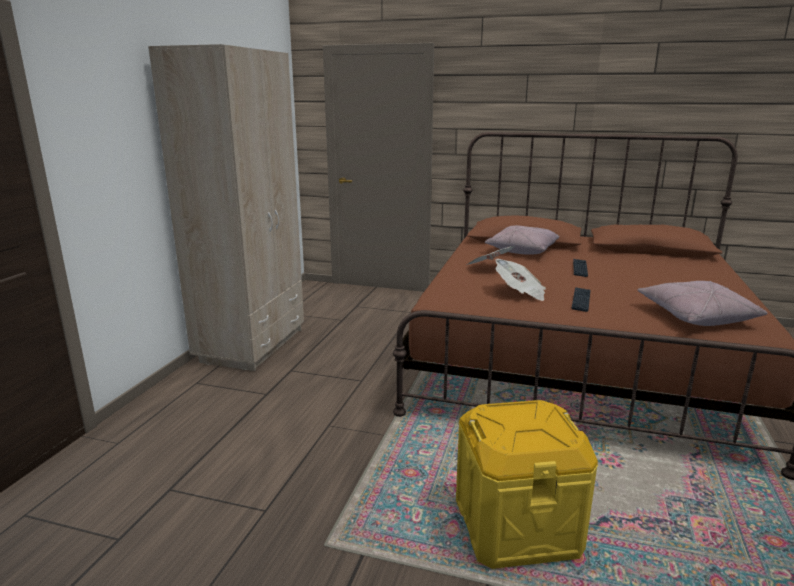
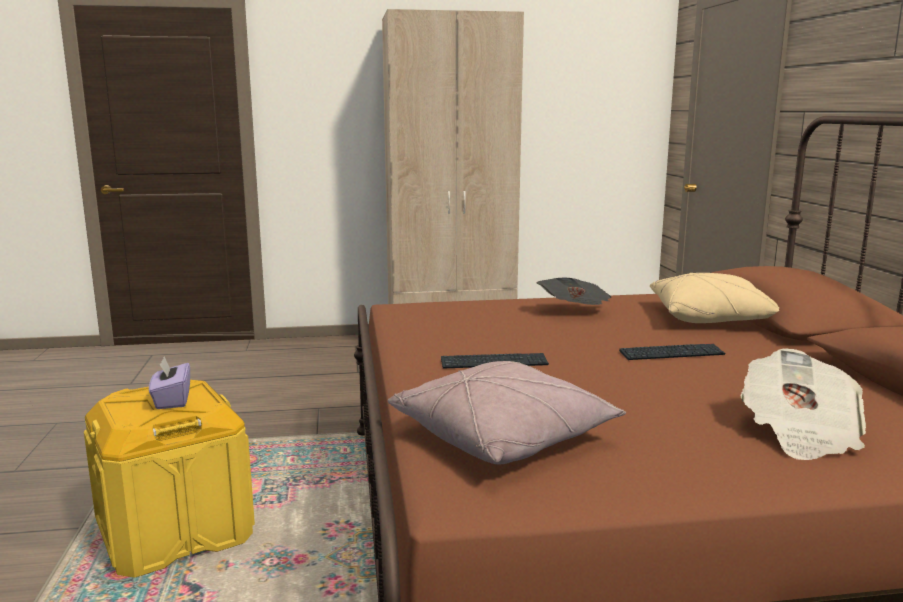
camera: 65 degrees right, 5 degrees down
purple pillow [485,225,560,255] -> beige pillow [650,273,779,323]
newspaper [496,259,546,301] -> newspaper moved to [741,349,866,460]
none -> purple tissue box [149,356,190,409]

